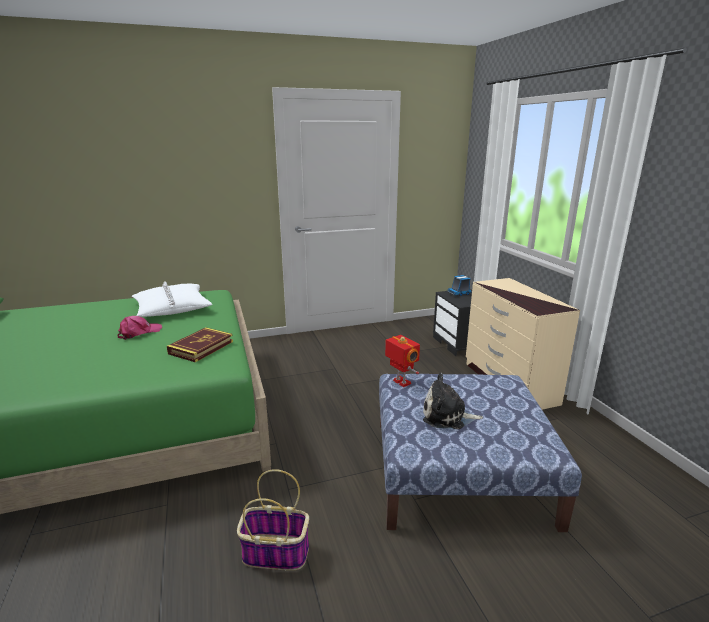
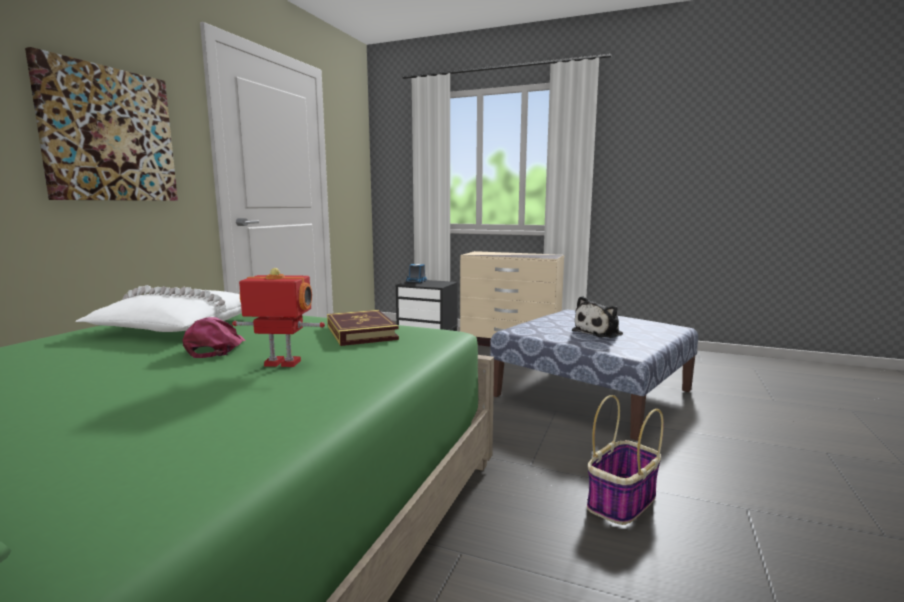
camera: 50 degrees left, 10 degrees down
toy robot [385,335,420,387] -> toy robot moved to [232,268,325,367]
none -> picture [25,47,178,201]

